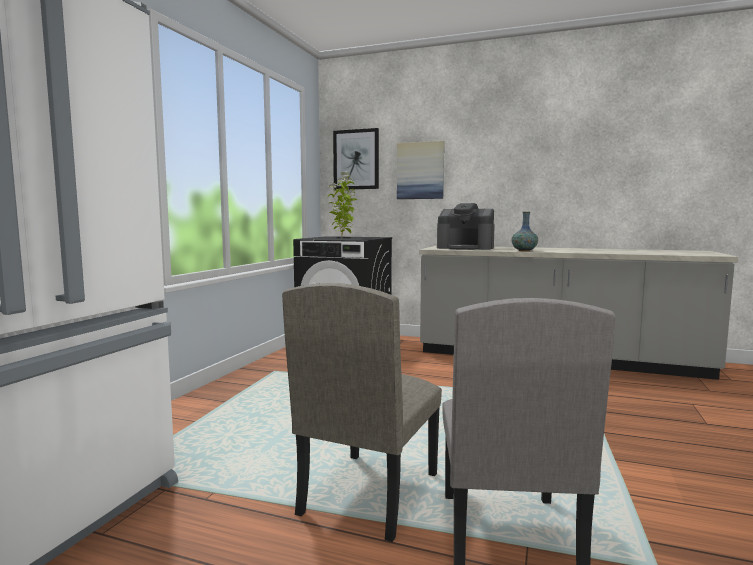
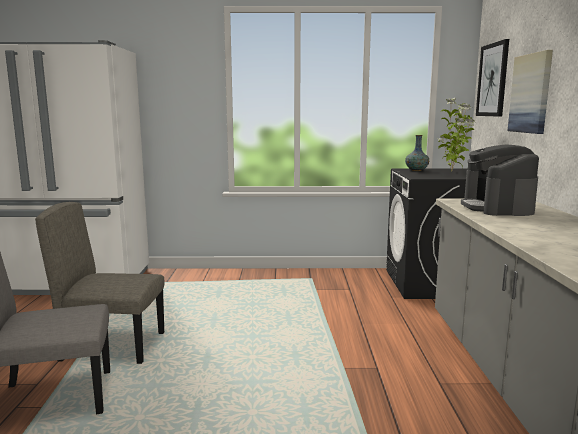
camera: 70 degrees right, 5 degrees up
vase [511,212,538,251] -> vase moved to [405,135,429,171]

